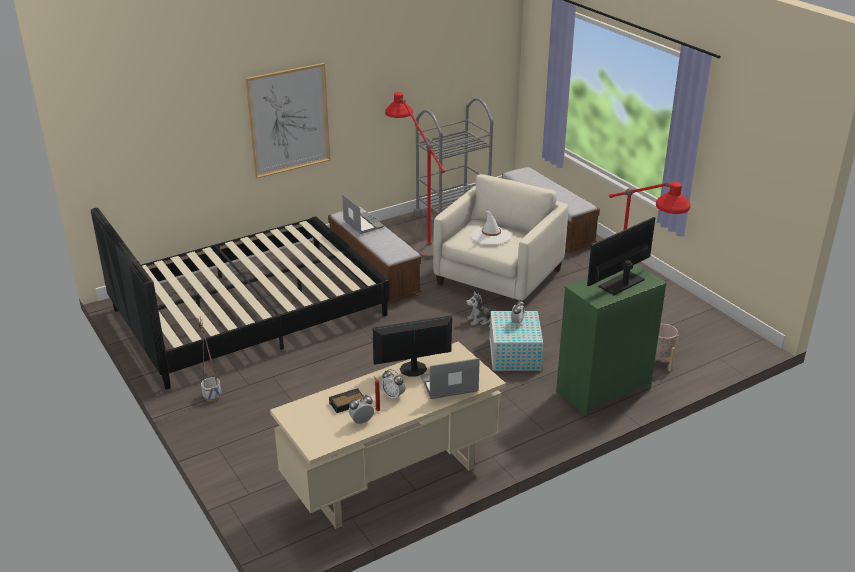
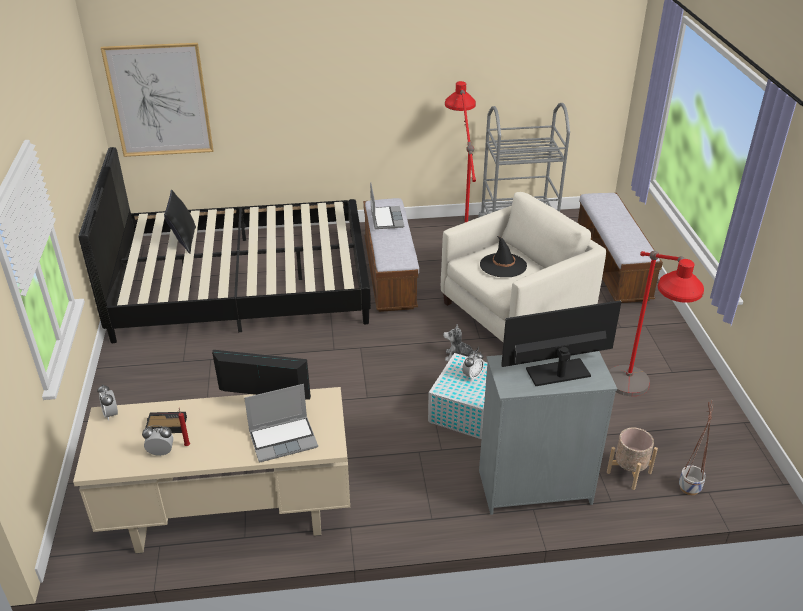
camera: 25 degrees right, 5 degrees up
planter [197,317,221,401] -> planter moved to [679,400,713,495]
picture [246,63,330,178] -> picture moved to [101,43,213,157]
alarm clock [381,369,405,401] -> alarm clock moved to [97,384,118,421]
laptop [420,358,480,399] -> laptop turned 150 degrees clockwise [244,384,318,462]
white hat [471,211,511,245] -> black hat [480,236,527,277]
green dresser [556,264,667,417] -> grey dresser [479,351,617,515]
none -> black pillow [164,190,196,254]

